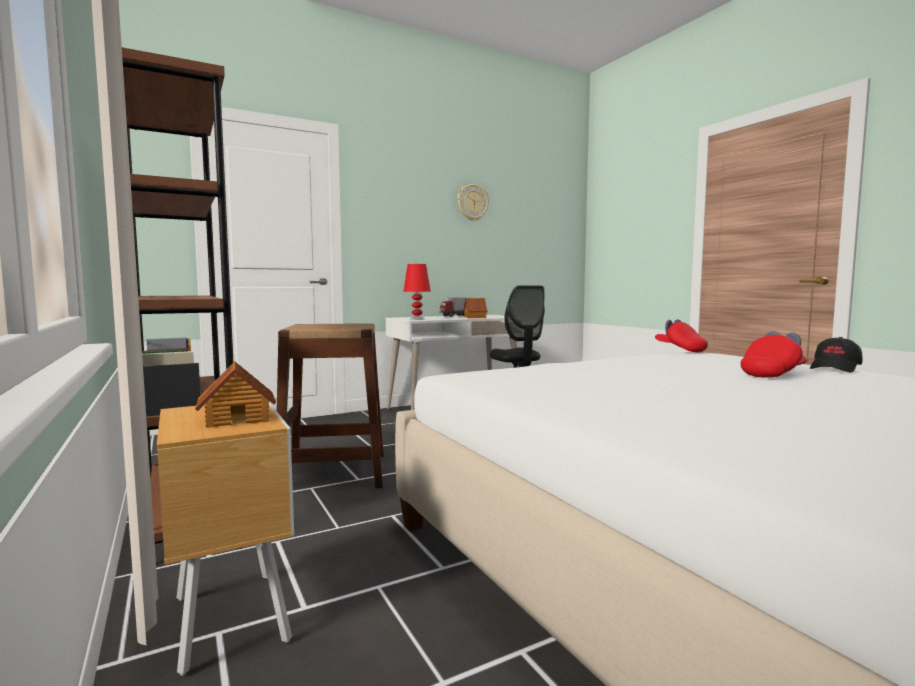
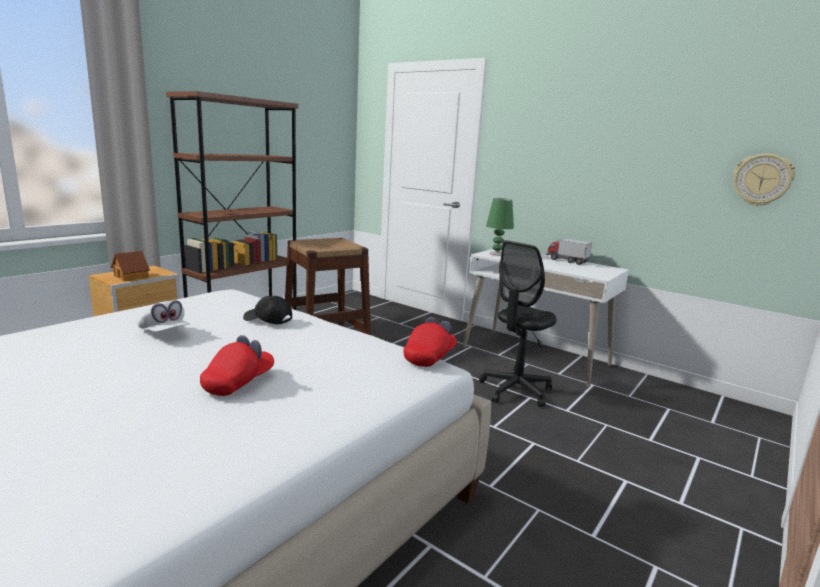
camera: 65 degrees right, 10 degrees up
red table lamp [403,264,431,320] -> green table lamp [486,198,514,256]
wall clock [457,184,489,221] -> wall clock moved to [733,154,795,206]
toy house [464,298,487,318] -> none
red cap [741,331,807,378] -> red cap turned 90 degrees counterclockwise [200,335,274,396]
black cap [810,337,863,372] -> black cap moved to [243,296,292,324]
none -> white cap [137,300,190,332]

